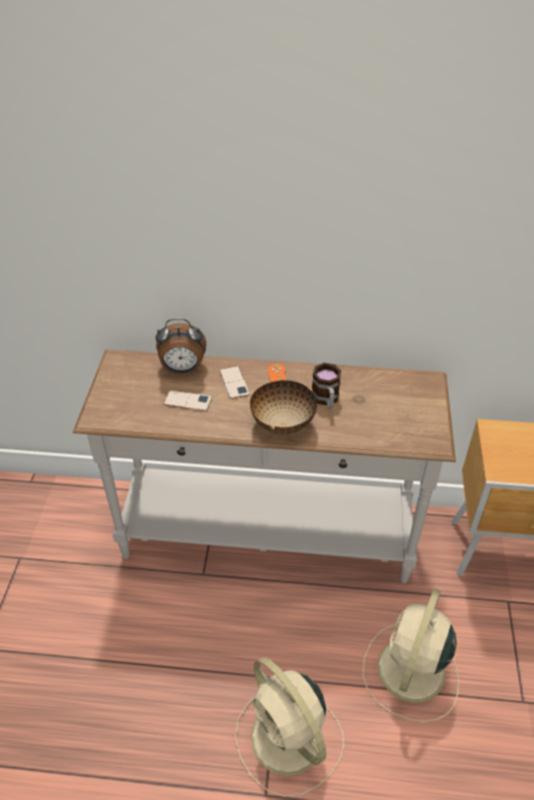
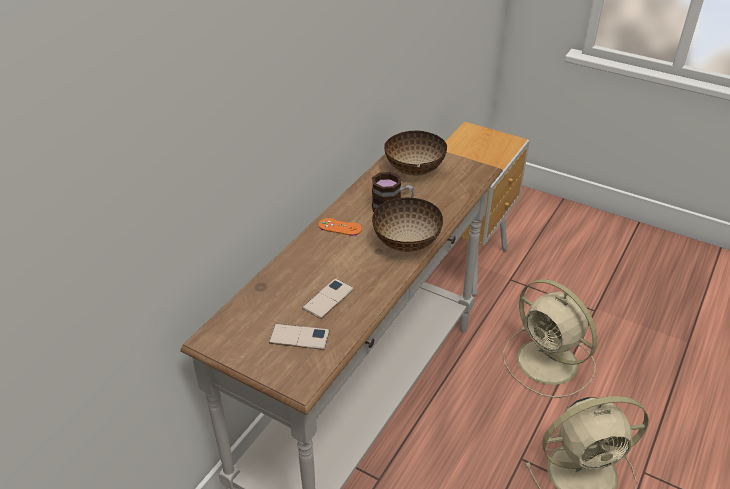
camera: 65 degrees left, 5 degrees down
alarm clock [155,318,206,374] -> none
phone [220,366,250,399] -> phone moved to [269,324,330,350]
none -> bowl [384,131,447,176]

